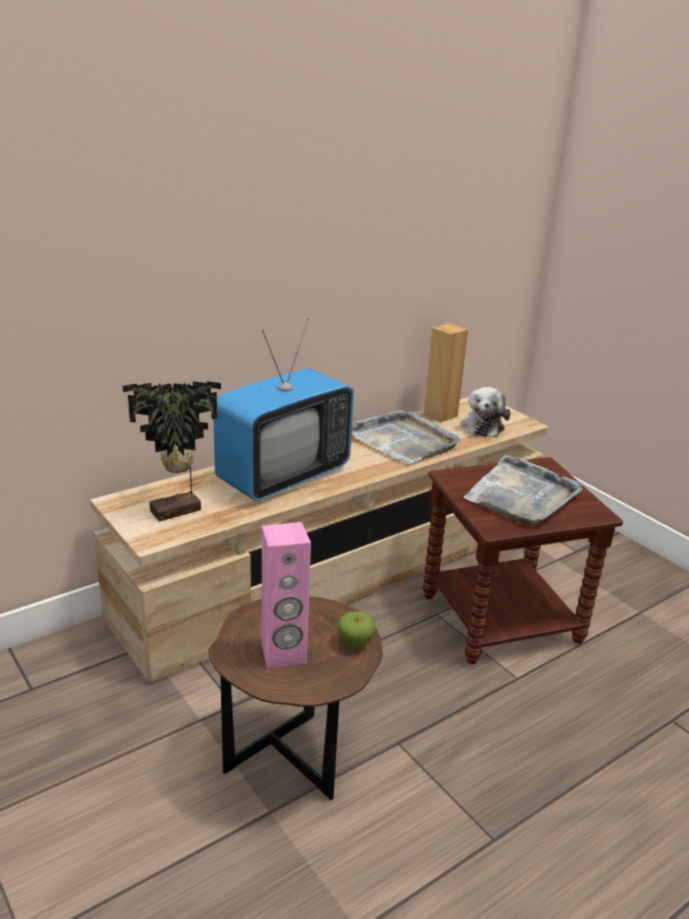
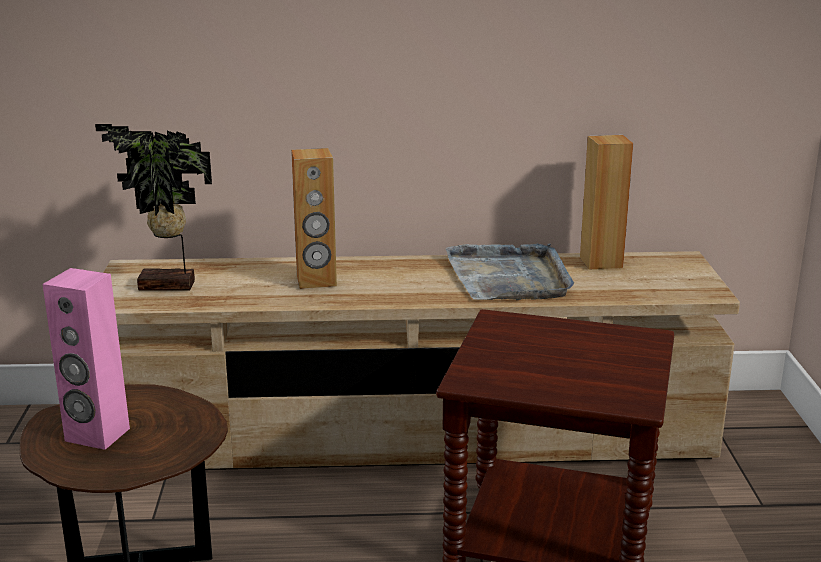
camera: 35 degrees right, 5 degrees down
television [213,318,354,501] -> brown speaker [291,148,337,289]
apple [337,612,376,649] -> none
plush toy [461,387,511,437] -> none
grey tray [463,455,583,526] -> none

